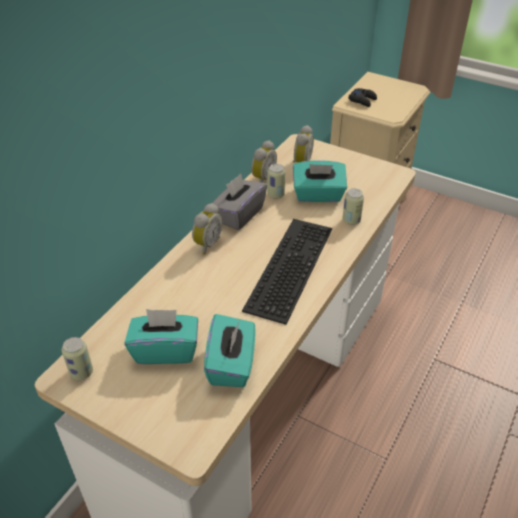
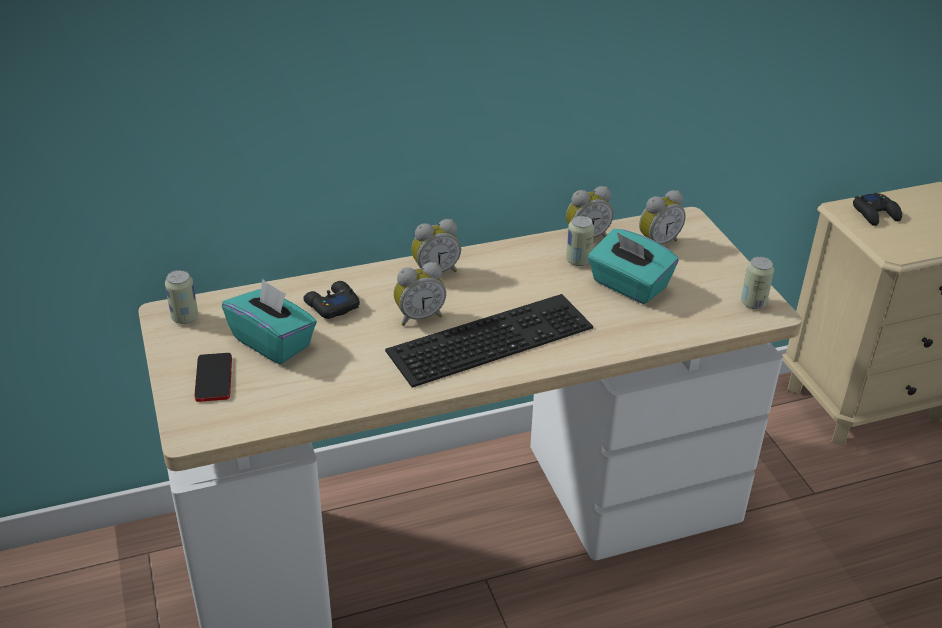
camera: 40 degrees right, 5 degrees down
turquoise tissue box [204,314,256,387] -> none
grey tissue box [213,174,267,230] -> none
can [343,188,364,225] -> can moved to [741,256,774,309]
none -> phone [194,353,232,402]
none -> black game controller [303,281,360,319]
none -> alarm clock [394,262,446,326]

